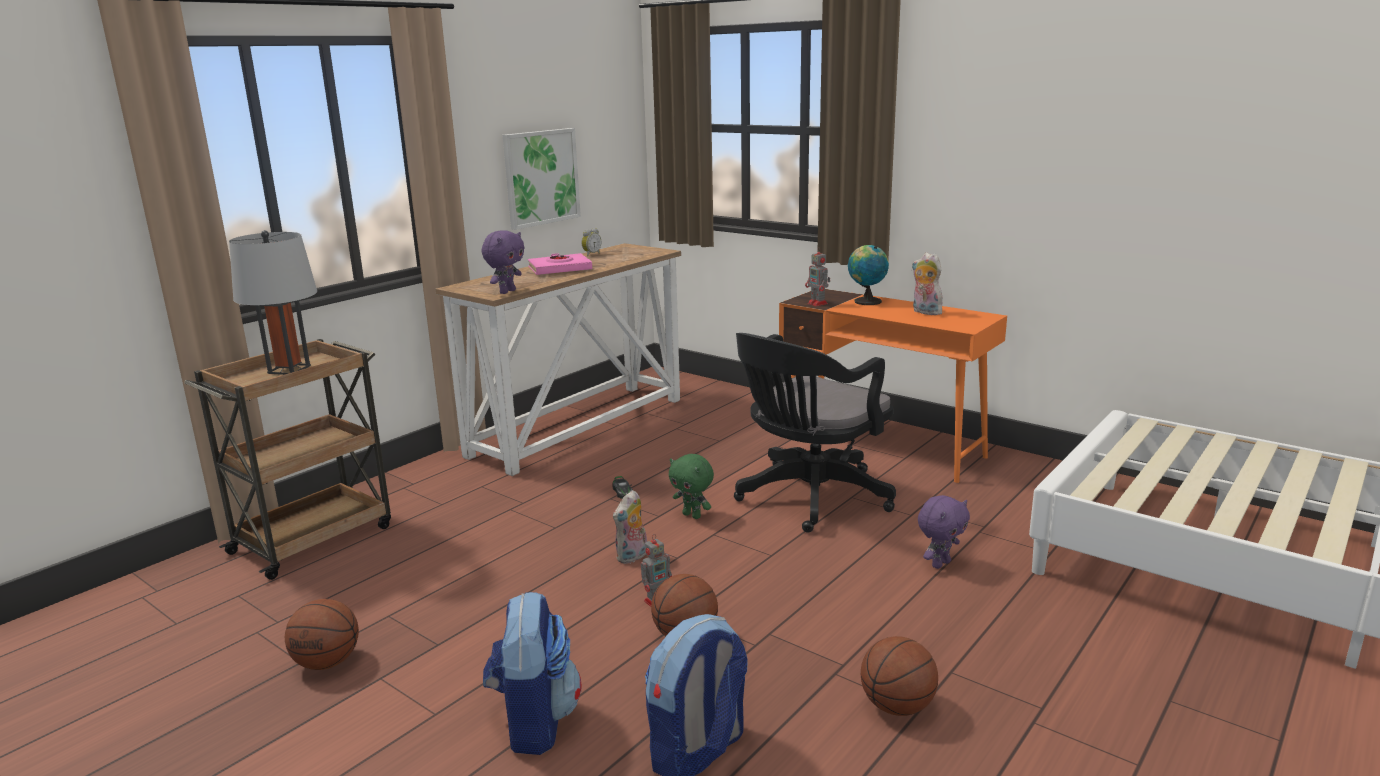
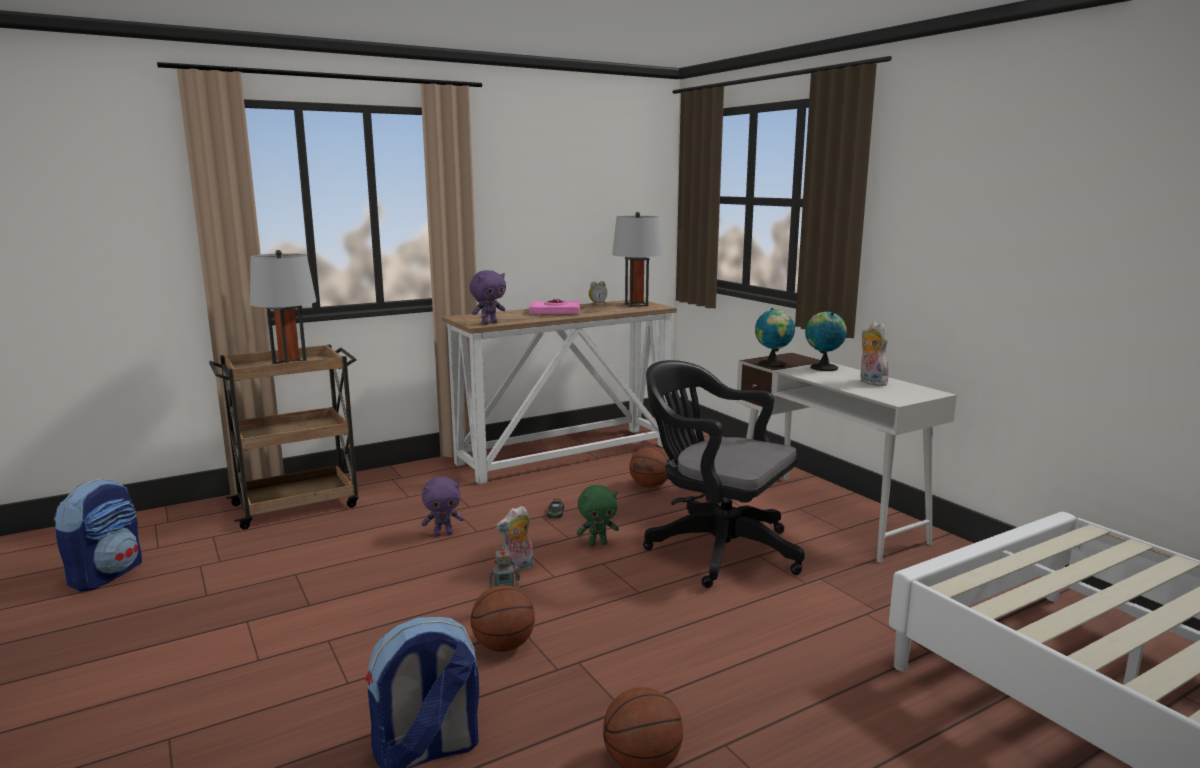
camera: 20 degrees right, 5 degrees down
basketball [285,599,359,670] -> basketball moved to [629,446,669,488]
backpack [483,592,581,755] -> backpack moved to [54,478,142,592]
picture [502,128,581,230] -> none
green plush toy [669,454,714,519] -> green plush toy turned 75 degrees counterclockwise [576,485,619,546]
black office chair [734,333,896,533] -> black office chair turned 60 degrees clockwise [643,360,805,588]
orange desk [779,289,1007,483] -> white desk [736,352,957,562]
toy robot [805,247,830,306] -> globe [755,308,795,367]
purple plush toy [918,495,970,569] -> purple plush toy moved to [421,476,464,536]
none -> grey table lamp [612,212,662,307]

